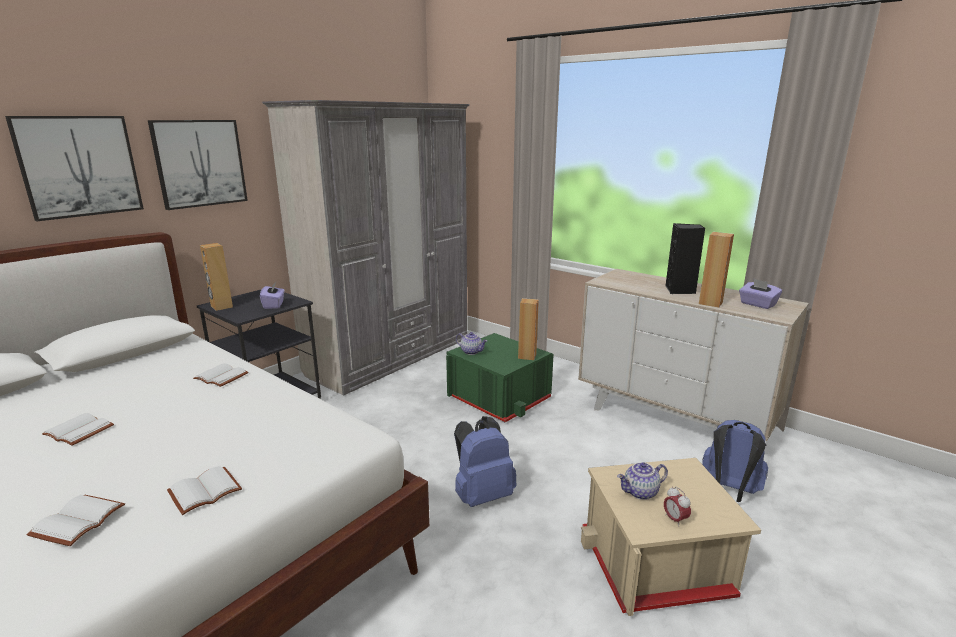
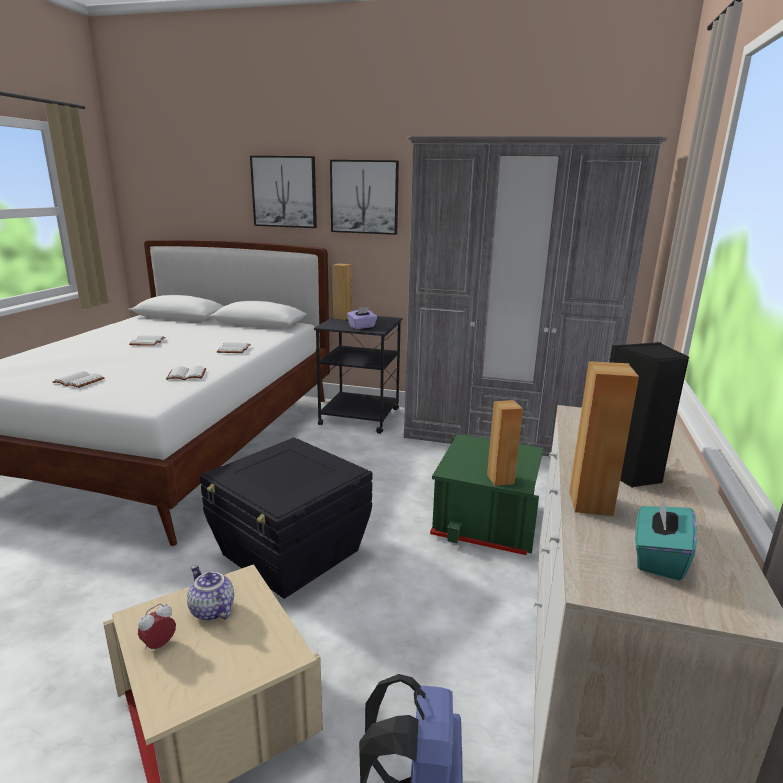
camera: 65 degrees right, 0 degrees up
white book [27,495,125,546] -> white book moved to [166,366,206,380]
blue backpack [454,416,516,507] -> black storage box [200,437,372,599]
teapot [456,332,487,355] -> none
purple tissue box [739,278,782,309] -> turquoise tissue box [635,495,697,581]

